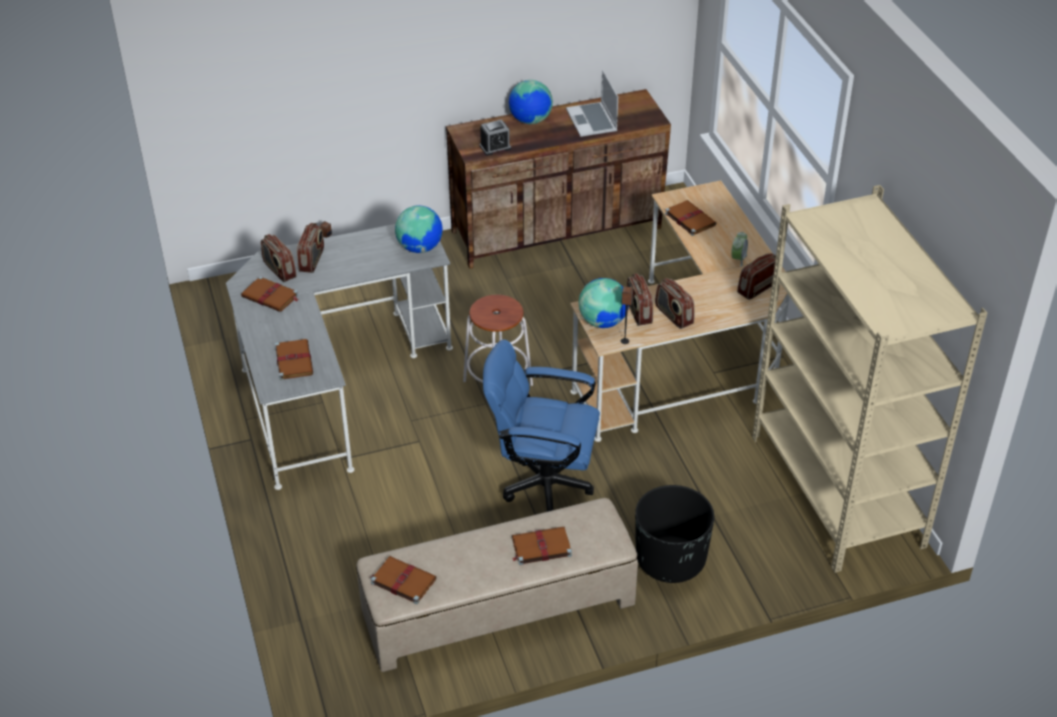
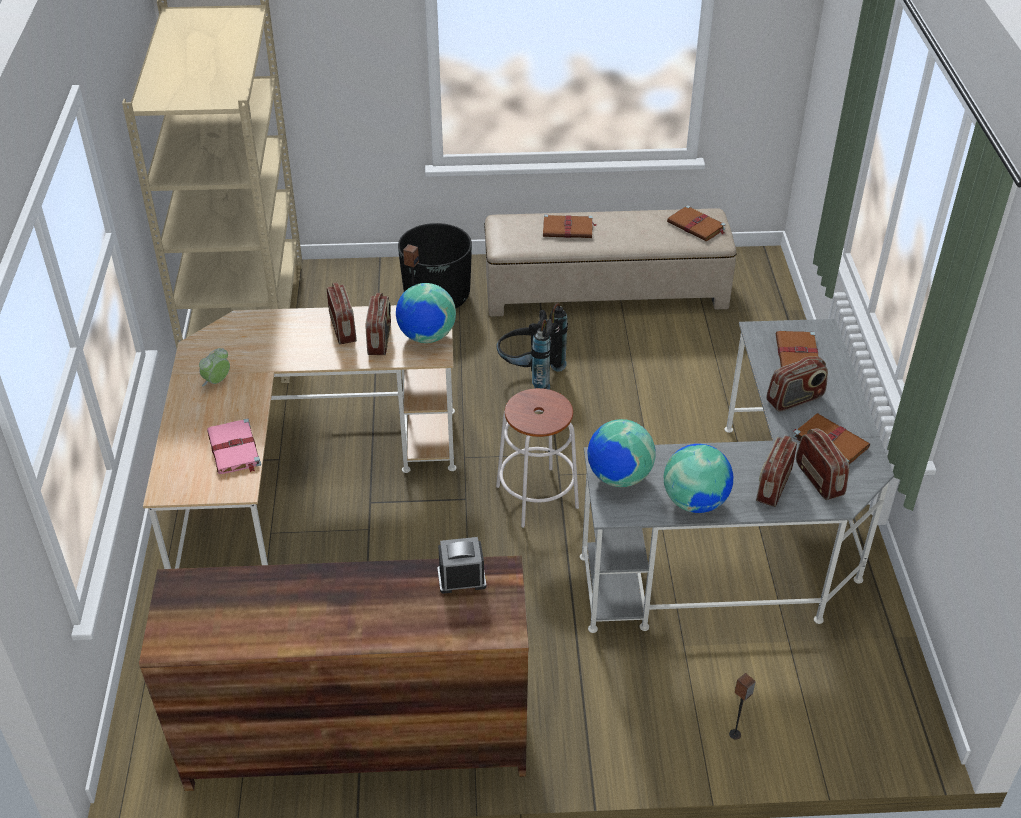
camera: 165 degrees left, 0 degrees up
blue office chair [483,339,600,512] -> black backpack [497,303,568,390]
globe [509,80,553,124] -> globe moved to [664,444,733,513]
laptop [566,70,618,137] -> none
brown book [665,200,716,236] -> pink book [207,418,261,474]
radio [737,253,776,300] -> radio moved to [766,356,828,412]

